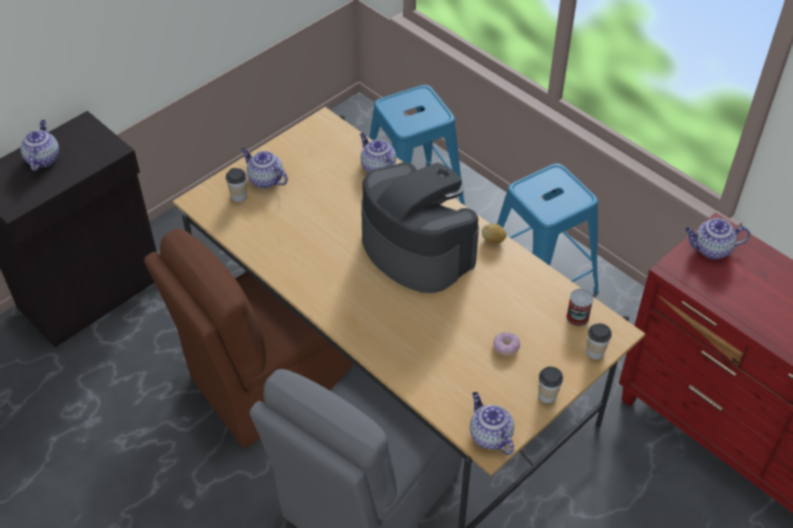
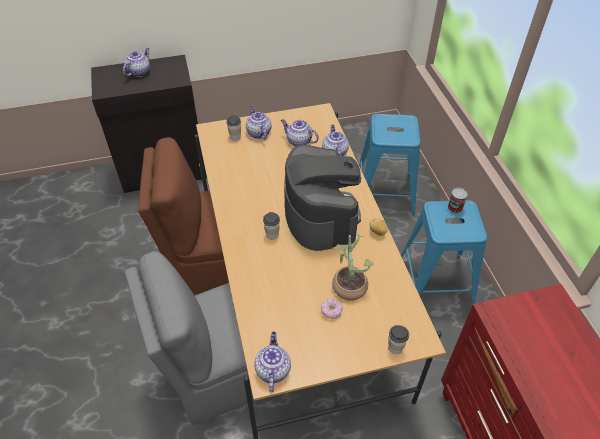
camera: 30 degrees right, 0 degrees up
cup [539,367,563,404] -> cup moved to [263,212,280,240]
can [566,289,593,326] -> can moved to [448,188,468,213]
teapot [685,218,750,259] -> teapot moved to [281,119,319,147]
none -> potted plant [332,234,374,301]

